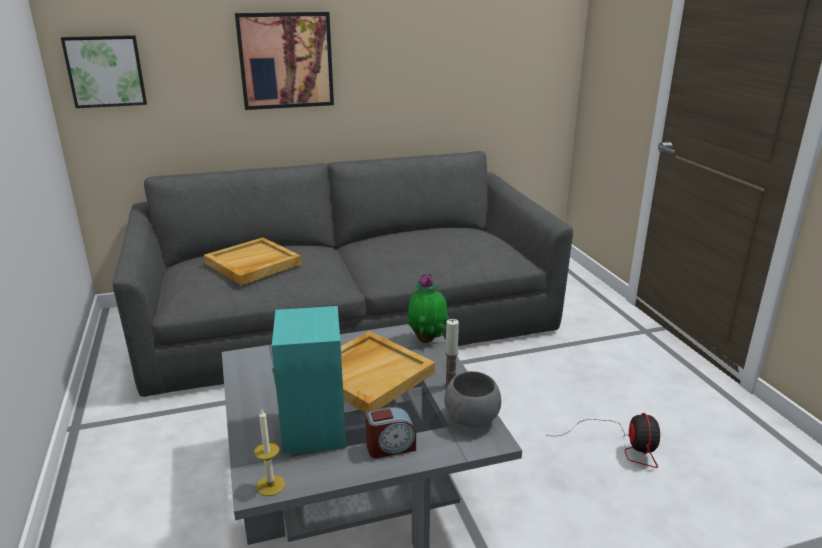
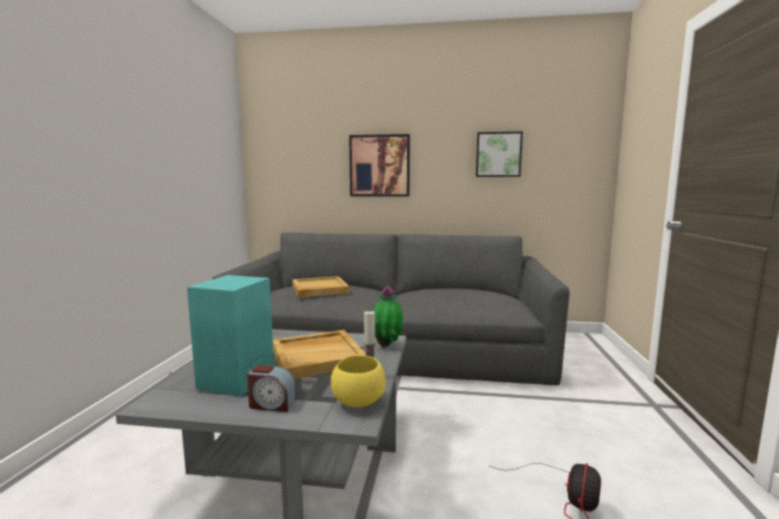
camera: 25 degrees right, 15 degrees down
picture [61,35,147,108] -> picture moved to [476,131,523,177]
candle [254,410,285,496] -> none
grey bowl [444,371,501,427] -> yellow bowl [331,355,386,407]

